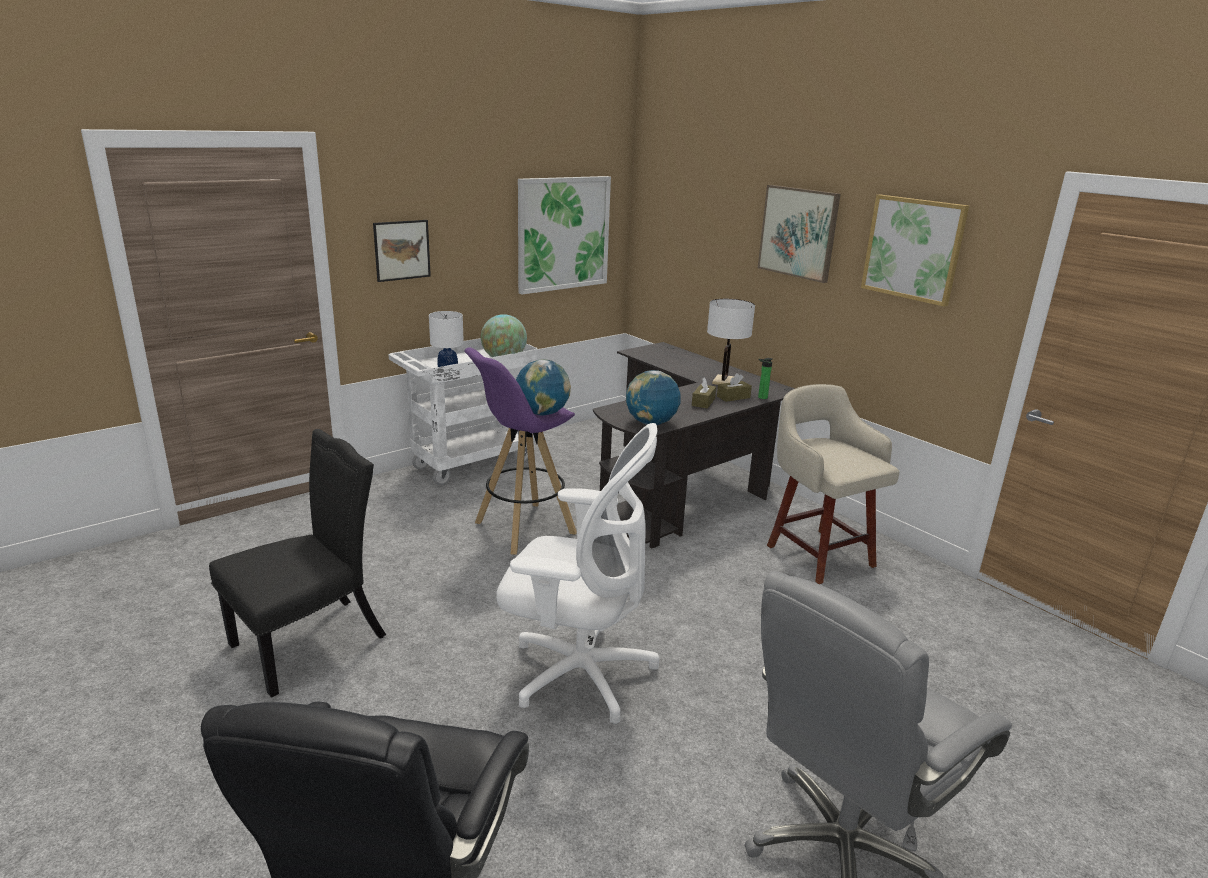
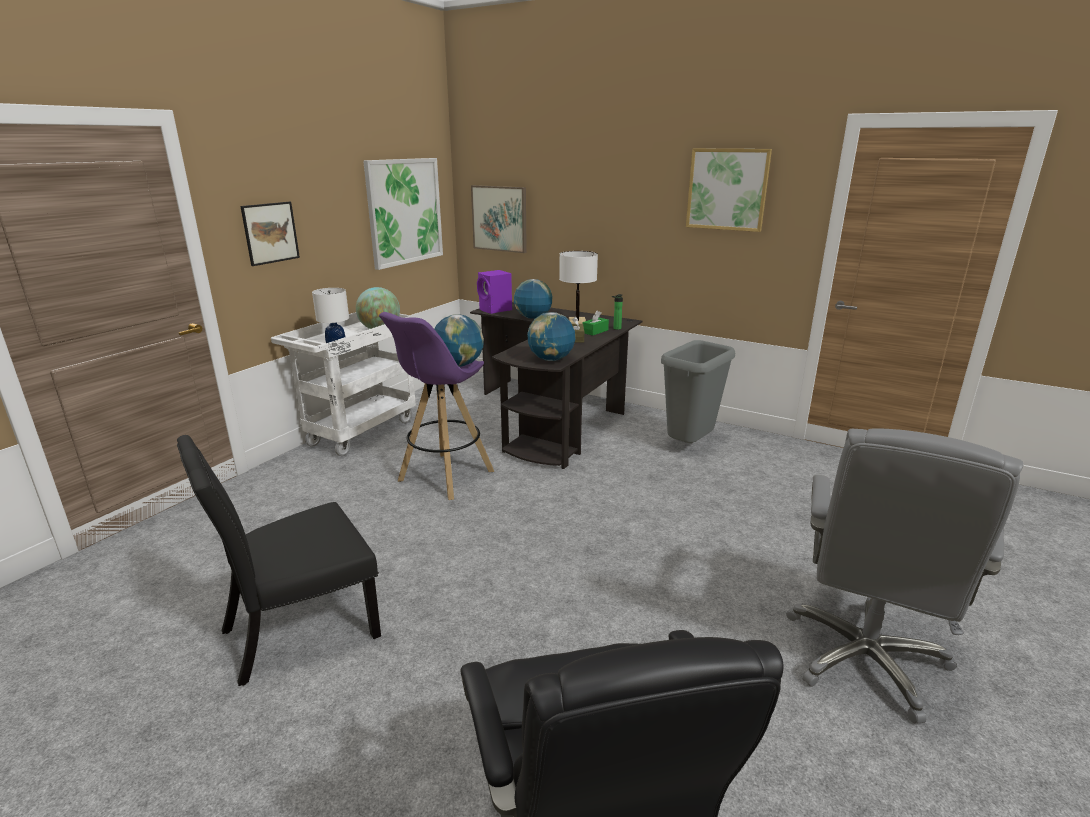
camera: 20 degrees left, 0 degrees up
black chair [209,429,386,697] -> black chair turned 150 degrees counterclockwise [177,435,381,686]
white office chair [496,423,659,724] -> none
brown tissue box [717,373,752,402] -> green tissue box [583,310,609,336]
picture [758,185,841,283] -> picture moved to [471,185,527,253]
beige stool [767,384,900,584] -> grey trash can [661,340,735,443]
none -> purple speaker [477,270,512,314]
none -> globe [514,279,552,319]

